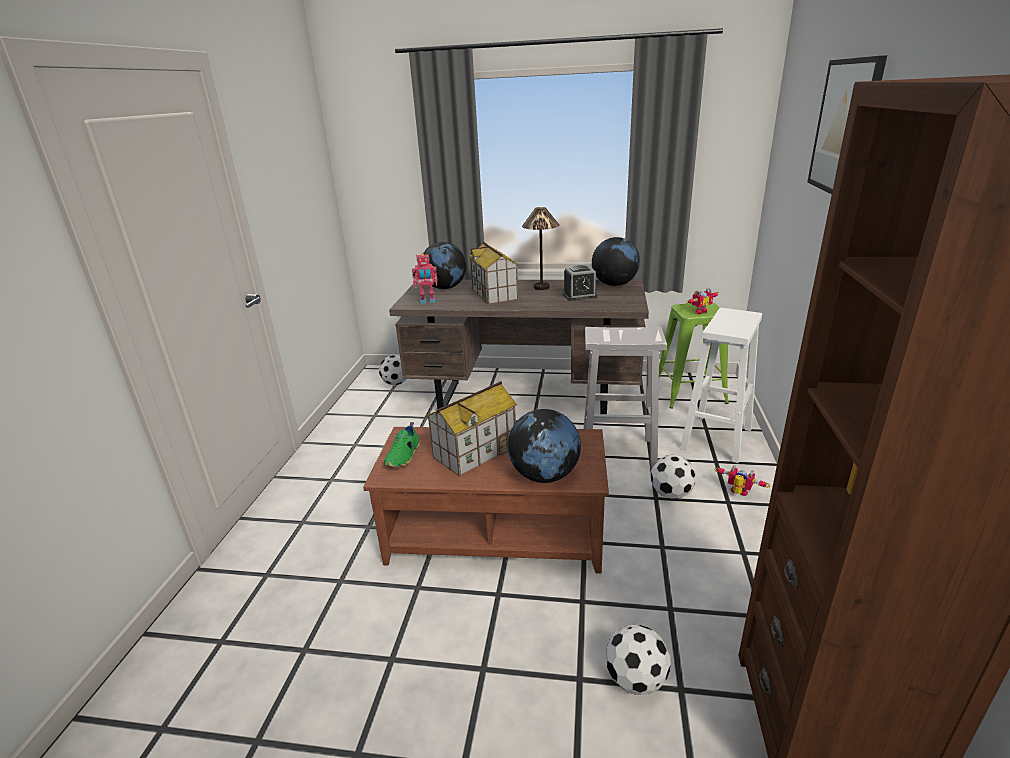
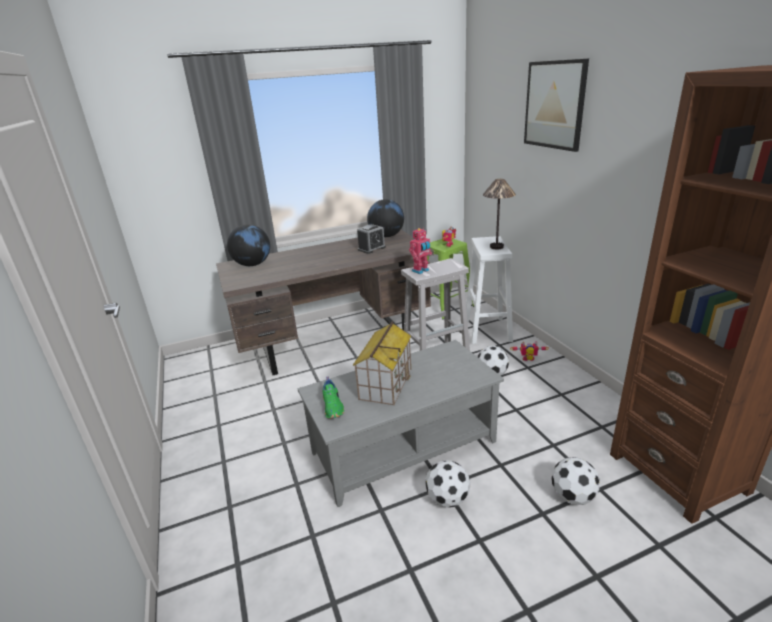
camera: 30 degrees left, 0 degrees up
brown coffee table [363,427,609,574] -> grey coffee table [298,340,504,507]
football [379,355,407,385] -> football moved to [425,460,470,508]
toy robot [412,253,438,304] -> toy robot moved to [409,228,432,274]
toy house [469,242,519,305] -> none
globe [508,409,581,483] -> none
table lamp [522,207,559,290] -> table lamp moved to [483,179,516,249]

